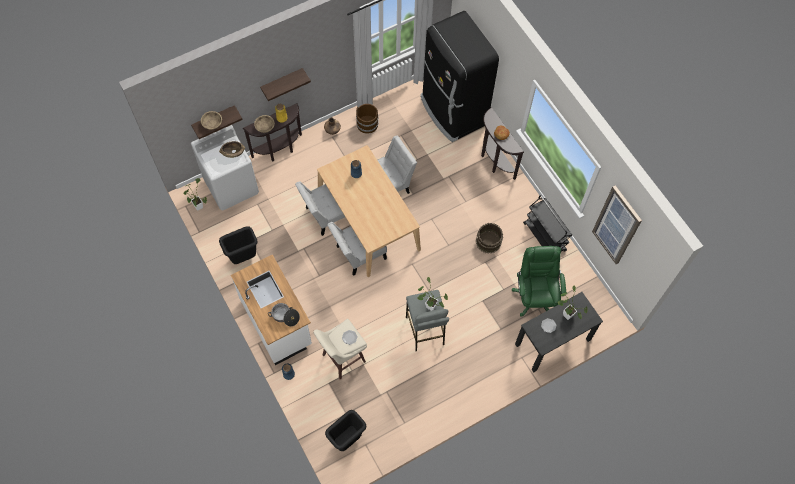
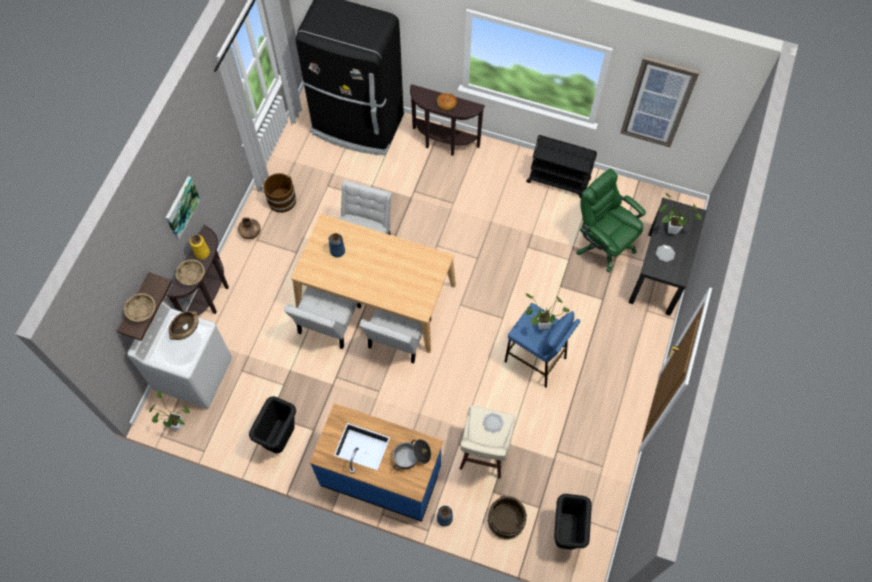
camera: 40 degrees left, 0 degrees up
white counter [231,254,312,365] -> blue counter [309,403,444,522]
shelf [260,68,311,101] -> picture [166,176,201,240]
grey stool [406,290,449,351] -> blue stool [505,303,581,387]
brown bucket [476,223,503,254] -> brown bucket moved to [487,495,527,540]

